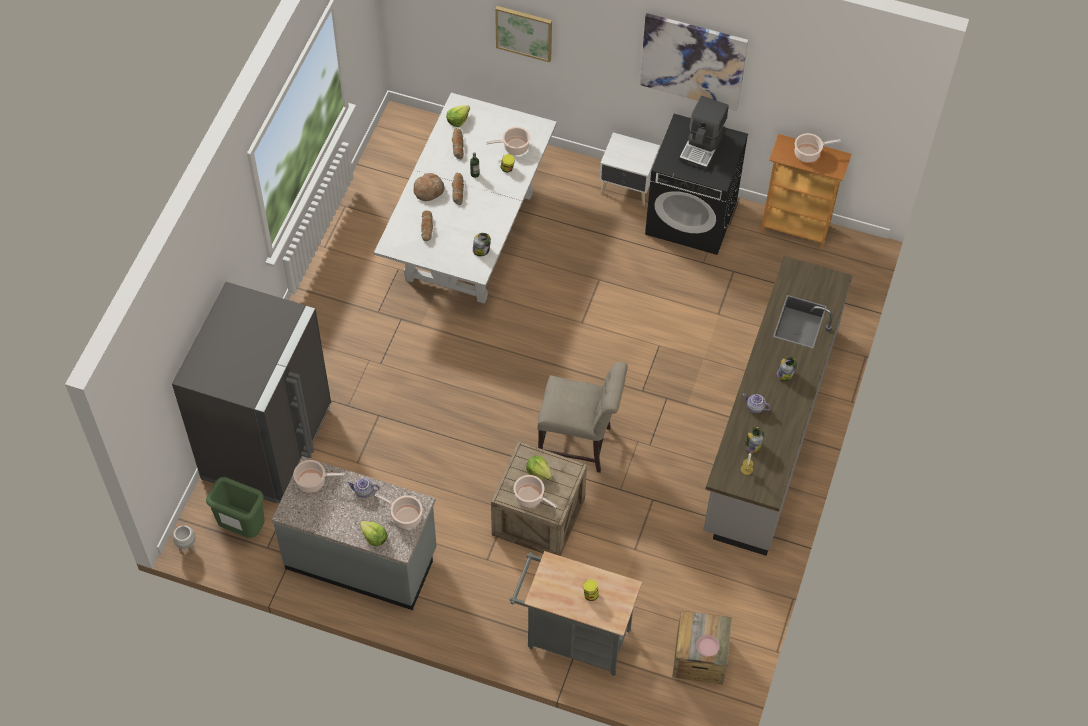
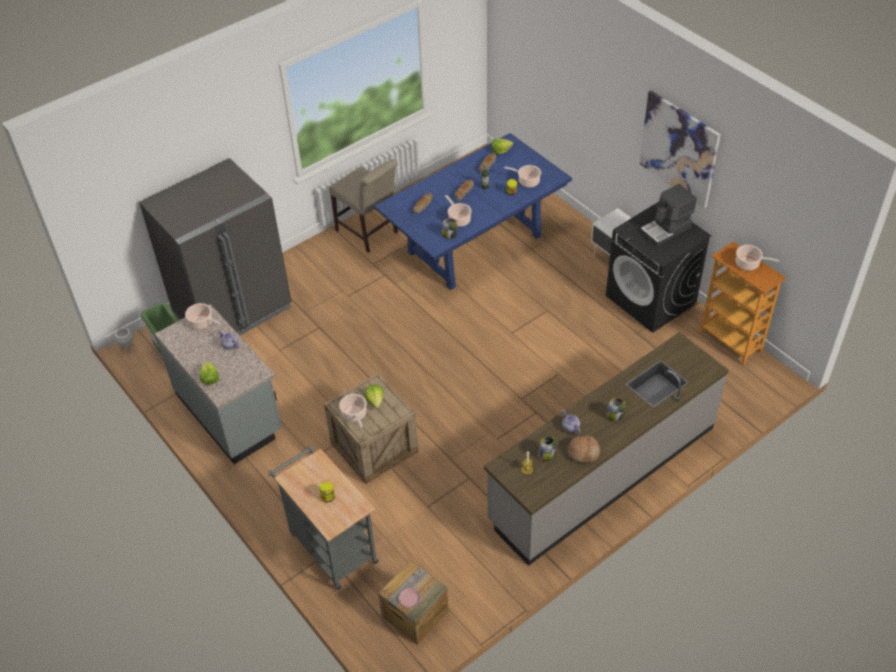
camera: 35 degrees right, 10 degrees down
white dining table [374,92,557,304] -> blue dining table [374,133,572,290]
cooking pot [375,493,423,529] -> cooking pot moved to [445,195,472,227]
bread [413,173,444,201] -> bread moved to [567,436,600,463]
picture [495,6,552,63] -> none
beige chair [537,362,628,473] -> beige chair moved to [329,159,398,253]

